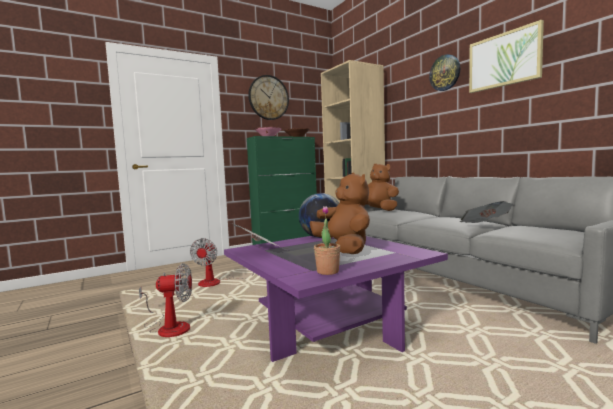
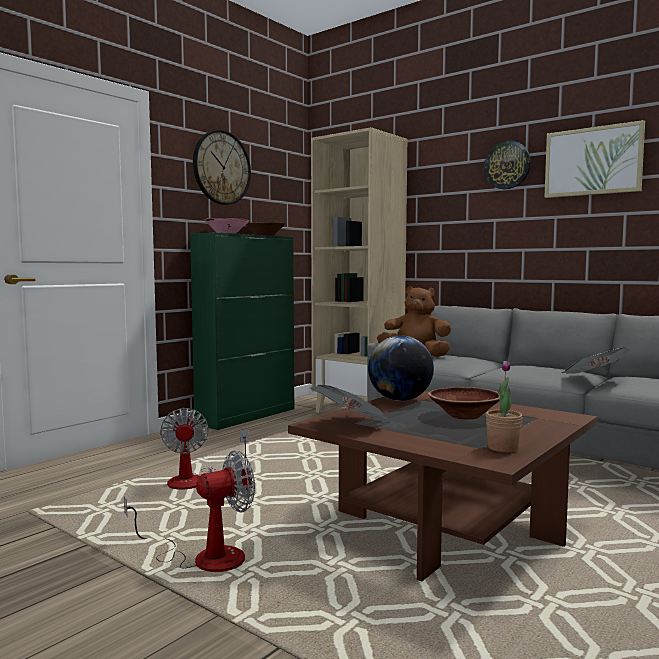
camera: 20 degrees left, 0 degrees up
purple coffee table [224,236,448,362] -> brown coffee table [288,391,598,582]
brown plush toy [310,172,370,254] -> brown bowl [428,387,500,419]

